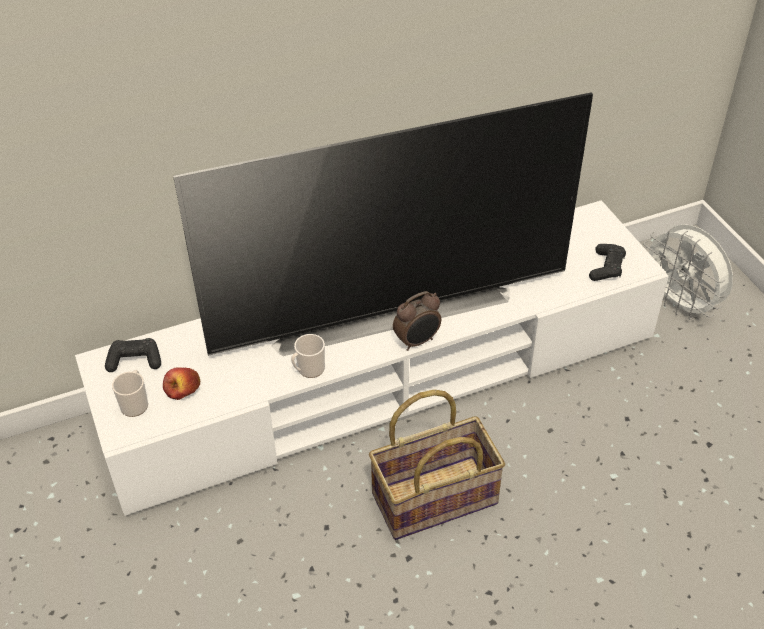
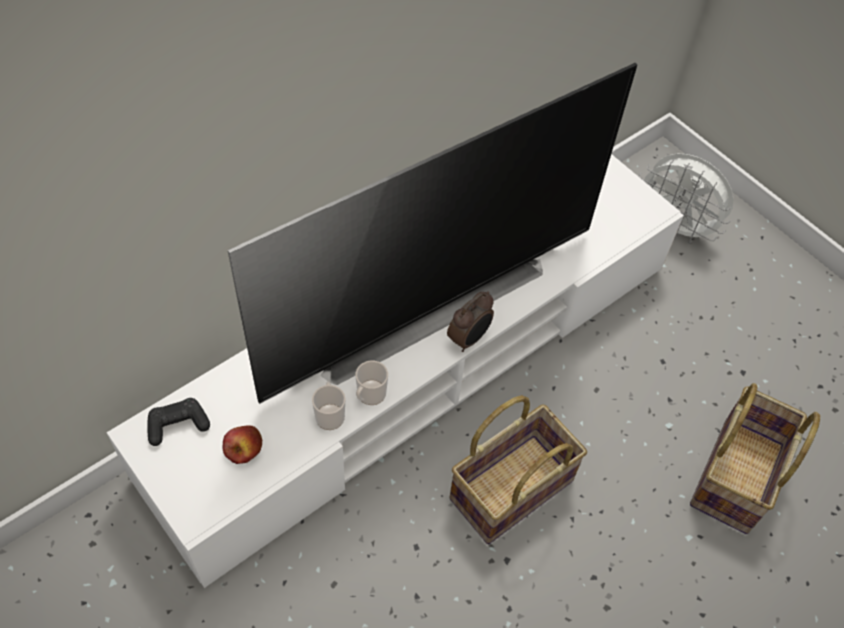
camera: 20 degrees left, 10 degrees up
mug [112,370,148,417] -> mug moved to [312,381,345,430]
black game controller [589,244,626,281] -> none
none -> basket [690,383,820,534]

